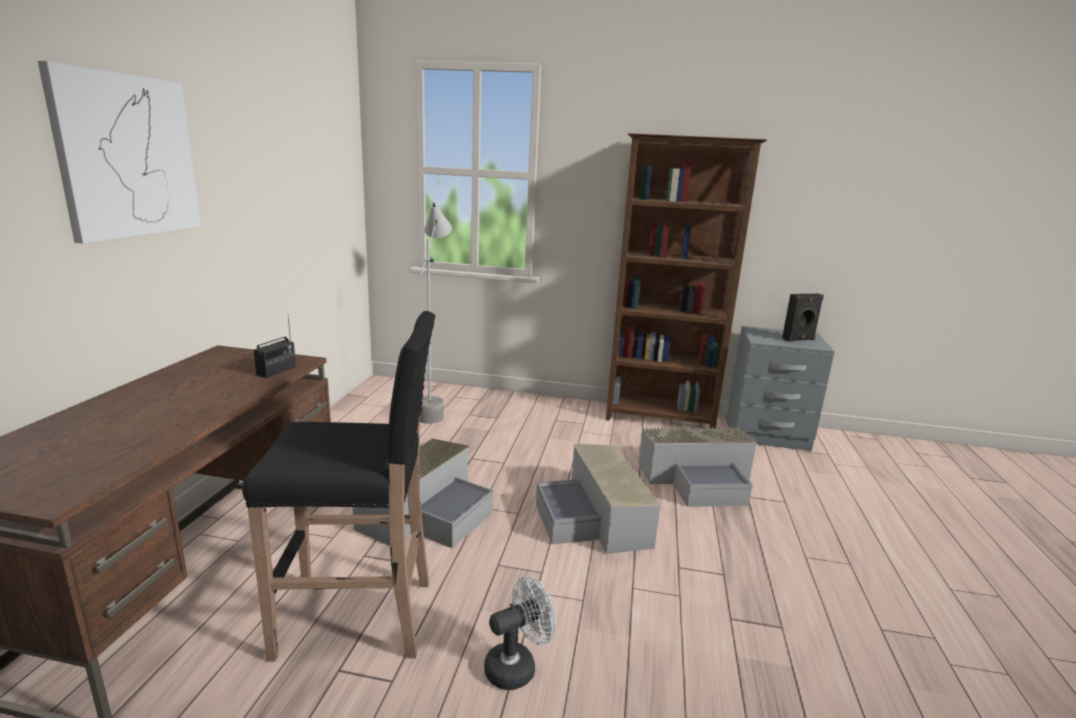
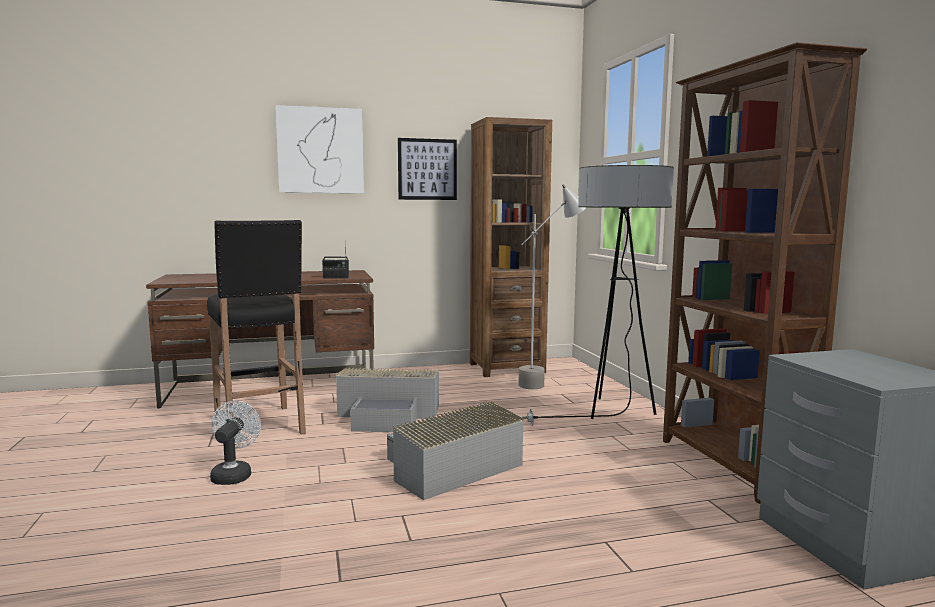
camera: 65 degrees right, 10 degrees down
white fan [484,576,556,690] -> white fan turned 120 degrees counterclockwise [210,401,261,485]
grey storage box [638,426,757,507] -> none
black speaker [782,294,824,341] -> none
none -> picture [398,138,457,200]
none -> brown bookcase [470,117,552,377]
none -> floor lamp [524,165,674,426]

